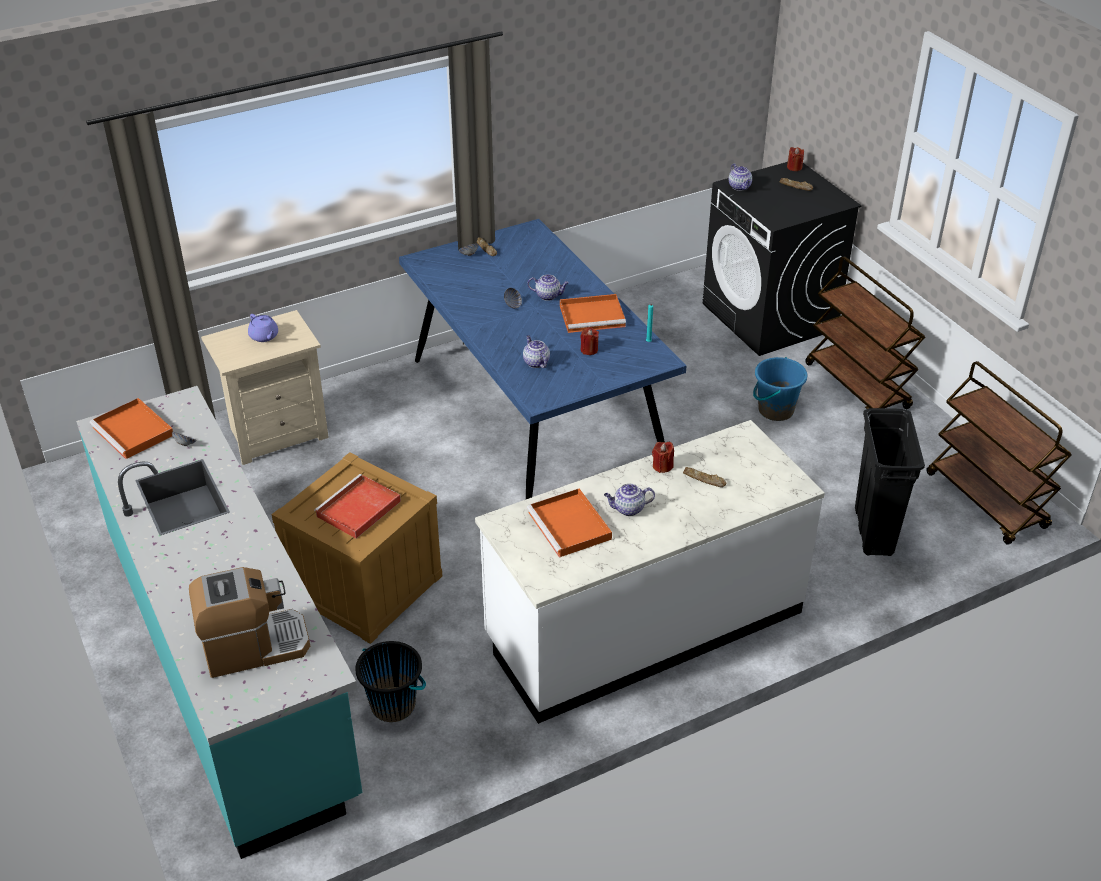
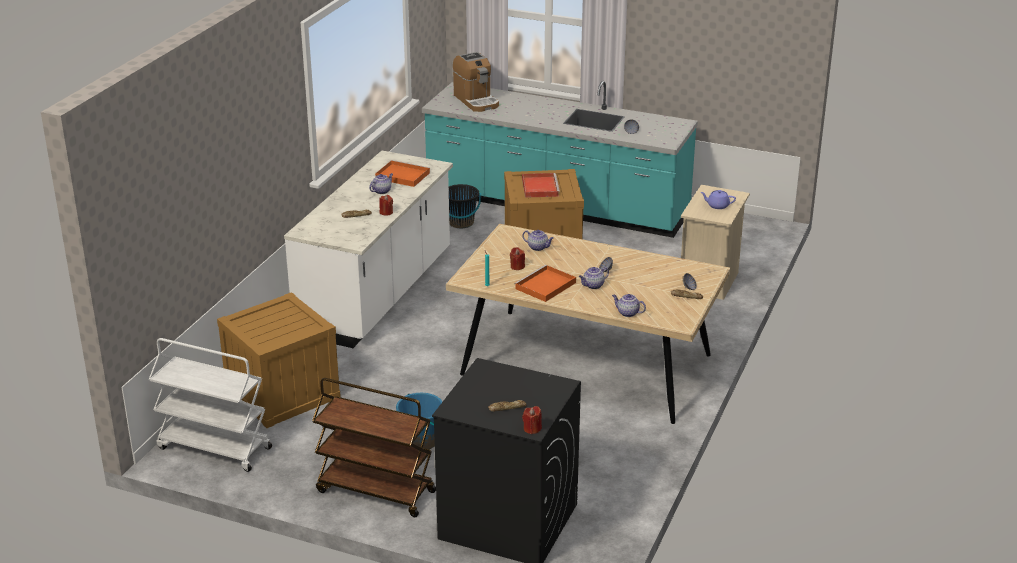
camera: 140 degrees right, 10 degrees down
orange tray [90,398,173,459] -> none
coffee machine [189,567,310,678] -> coffee machine turned 60 degrees counterclockwise [453,52,499,112]
blue dining table [399,219,687,499] -> beige dining table [446,224,730,424]
teapot [728,163,752,191] -> teapot moved to [612,294,646,317]
black trash can [855,408,925,556] -> crate [217,292,341,428]
brown cart [926,361,1072,545] -> white cart [149,338,272,472]

